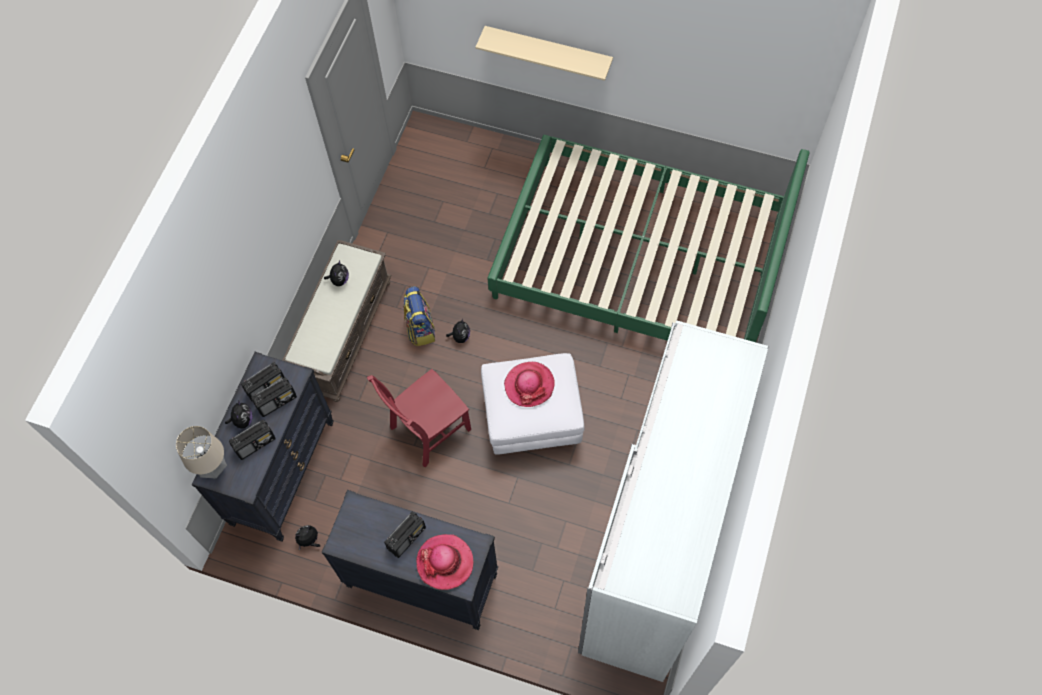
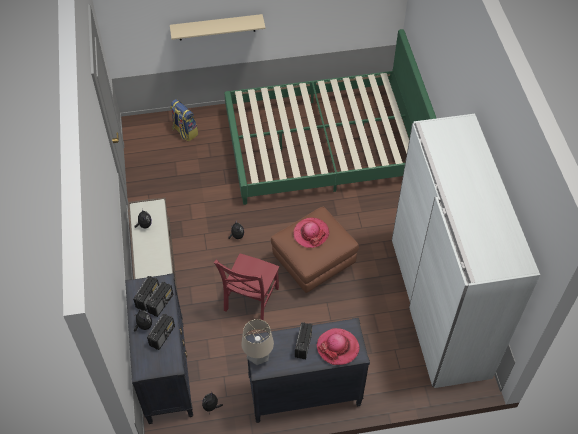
camera: 30 degrees left, 10 degrees down
table lamp [176,426,227,479] -> table lamp moved to [241,319,274,365]
backpack [404,286,435,346] -> backpack moved to [170,99,198,142]
white ottoman [481,353,585,455] -> brown ottoman [271,207,359,293]

